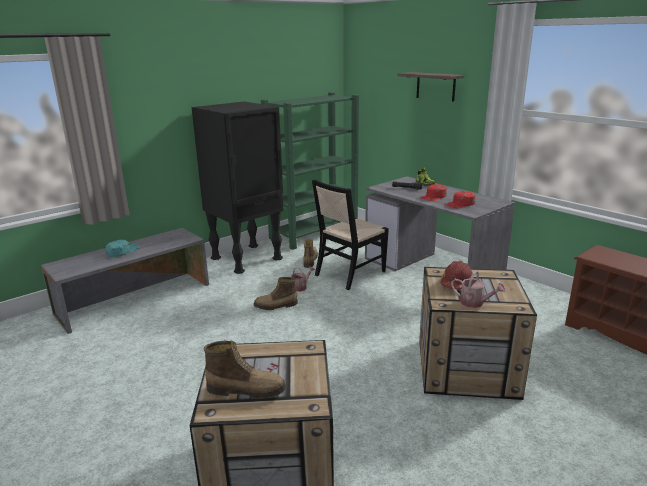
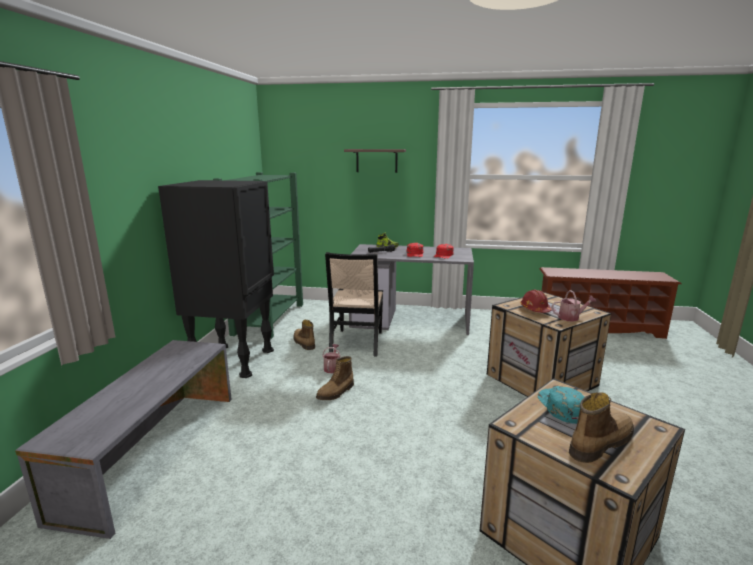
camera: 40 degrees left, 5 degrees down
turquoise cap [106,240,139,257] -> turquoise cap moved to [538,386,585,424]

